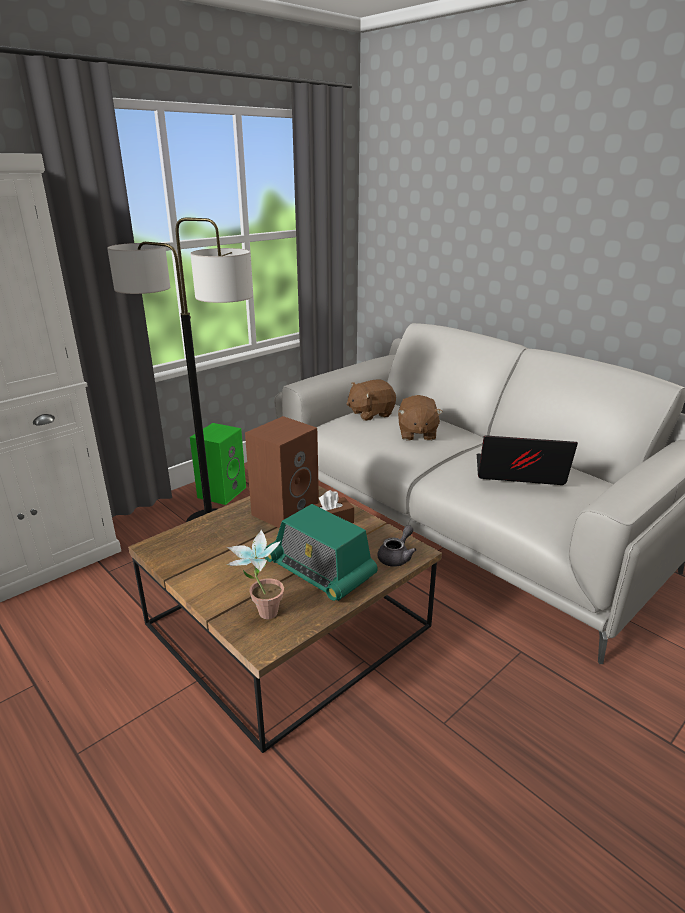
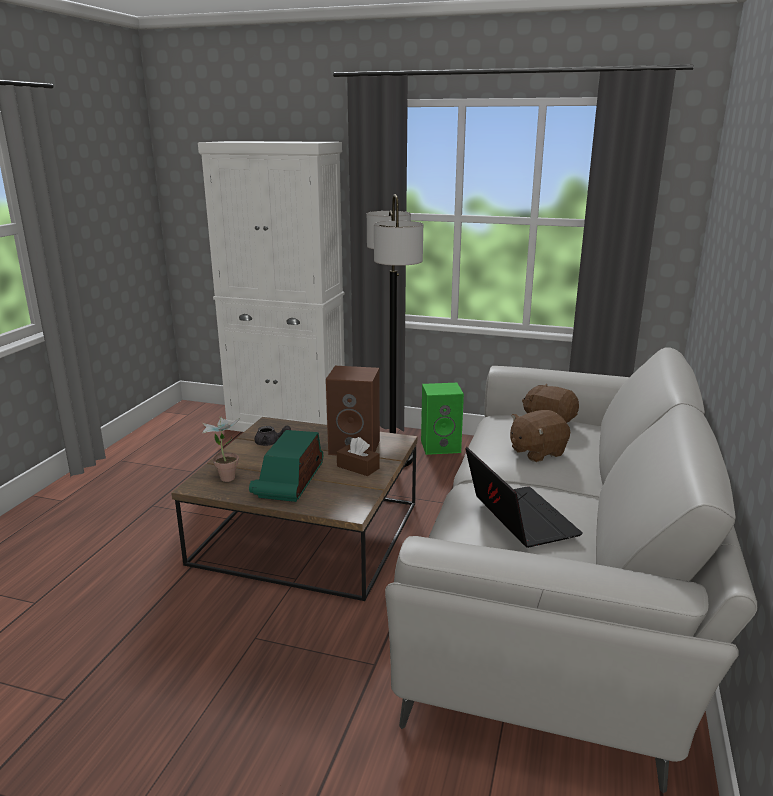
camera: 60 degrees right, 5 degrees down
grey teapot [377,525,416,567] -> grey teapot moved to [255,425,291,446]

